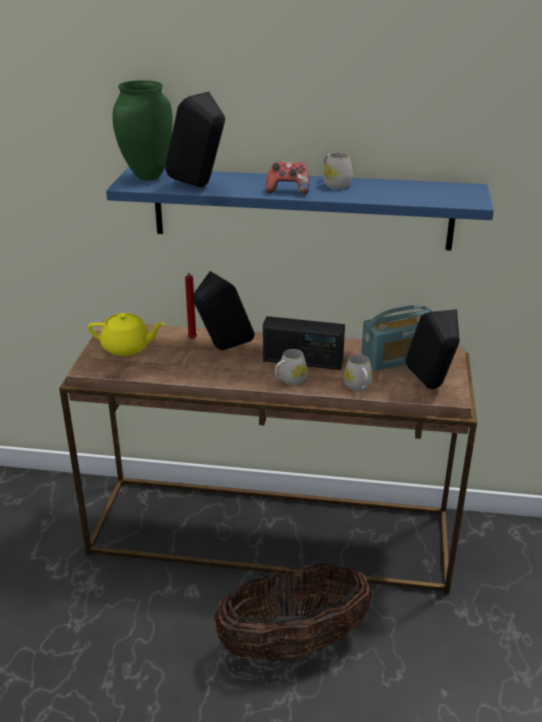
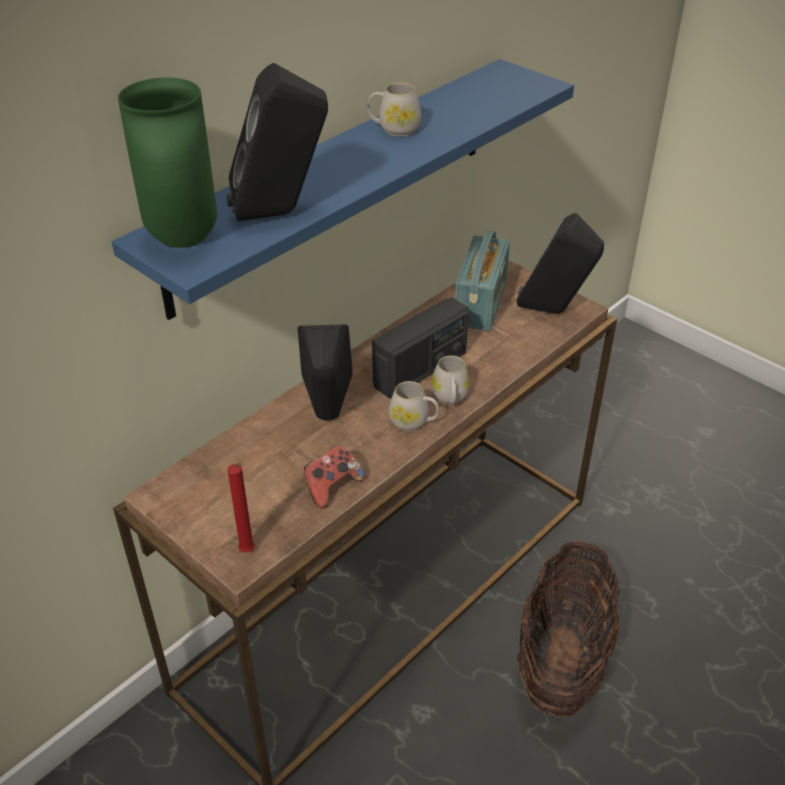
camera: 55 degrees left, 10 degrees up
yellow teapot [88,313,165,356] -> none
red candle [185,273,197,339] -> red candle moved to [228,462,255,553]
game controller [265,162,309,194] -> game controller moved to [304,445,365,509]
white mug [343,354,373,391] -> white mug moved to [389,381,439,431]

